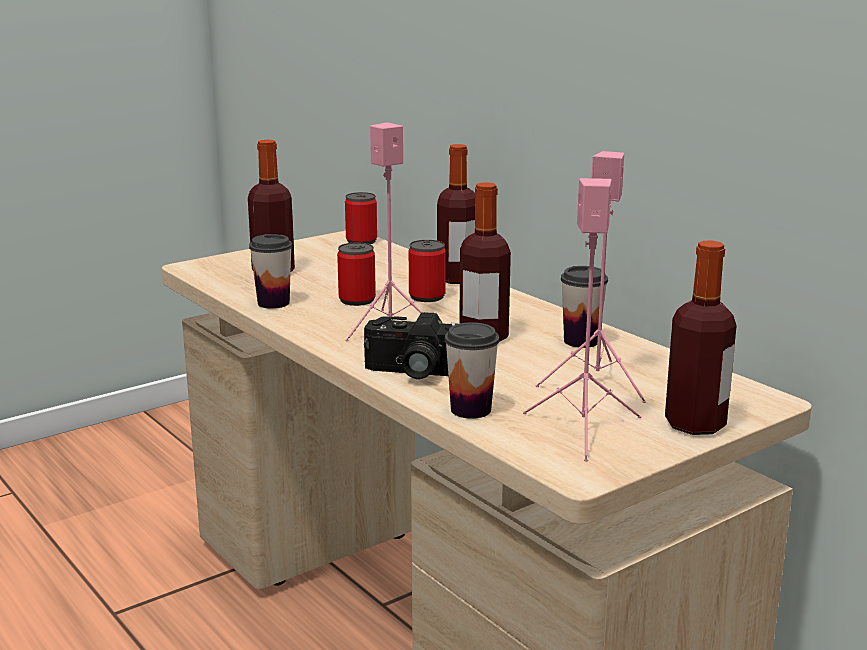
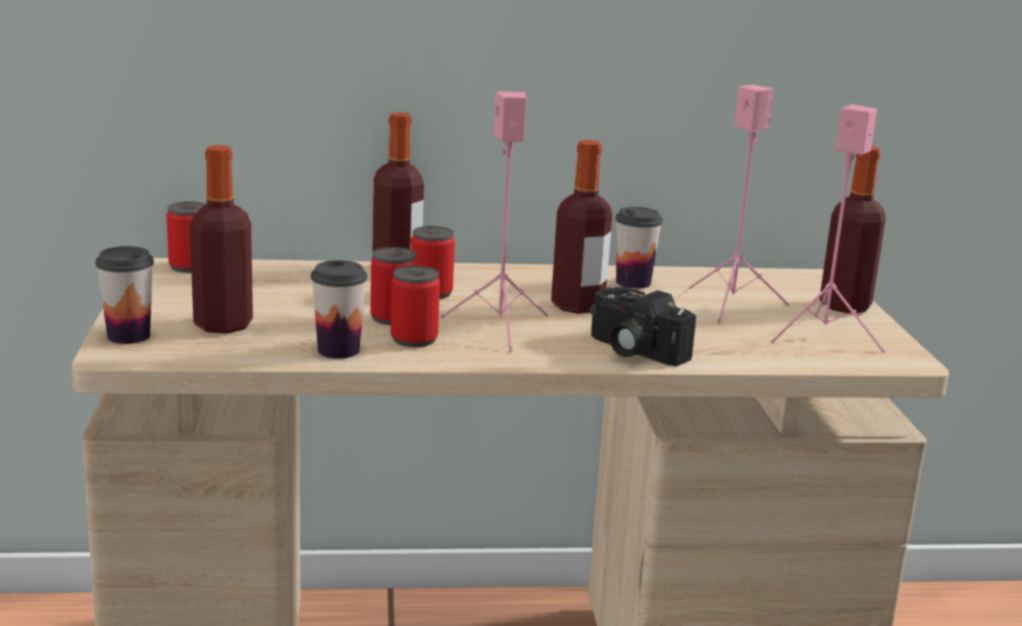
camera: 60 degrees left, 0 degrees up
camera [364,312,456,379] -> camera turned 90 degrees clockwise [590,287,696,366]
cup [444,322,499,419] -> cup moved to [96,246,154,344]
none -> can [390,265,440,347]

